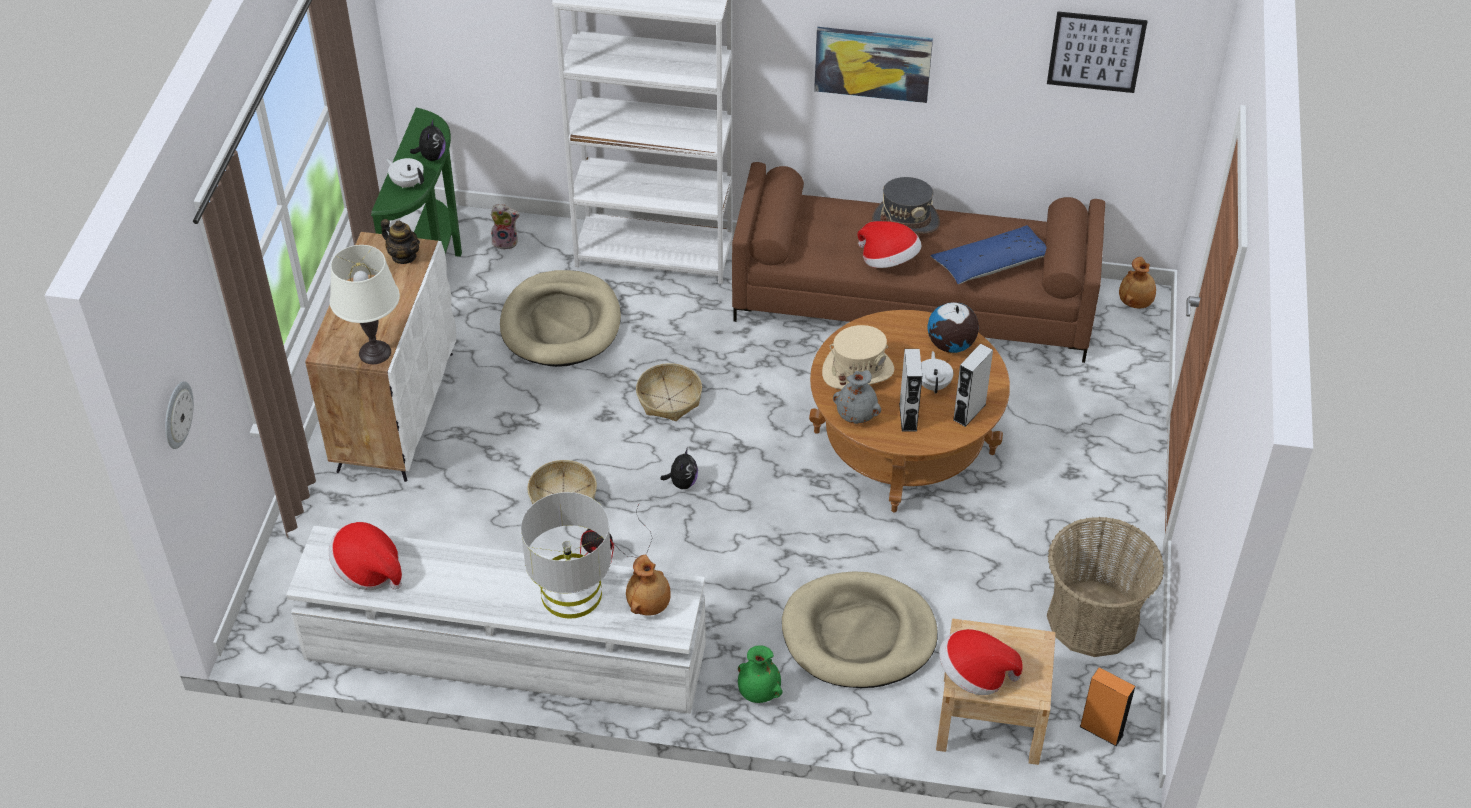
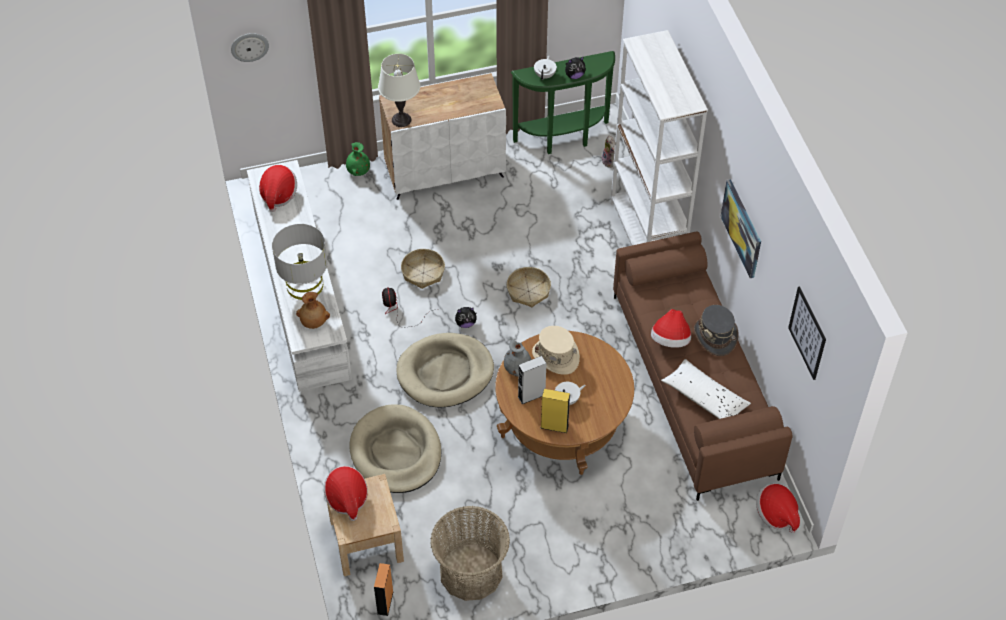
camera: 65 degrees right, 5 degrees up
teapot [381,219,420,264] -> none
beige dog bed [500,270,621,367] -> beige dog bed moved to [396,333,494,407]
green vase [738,645,783,703] -> green vase moved to [346,142,370,176]
globe [928,302,979,353] -> none
blue pillow [931,225,1046,284] -> white pillow [661,359,751,419]
grey speaker [953,343,993,427] -> yellow speaker [540,389,570,433]
brown vase [1119,257,1156,308] -> hat [756,483,800,533]

